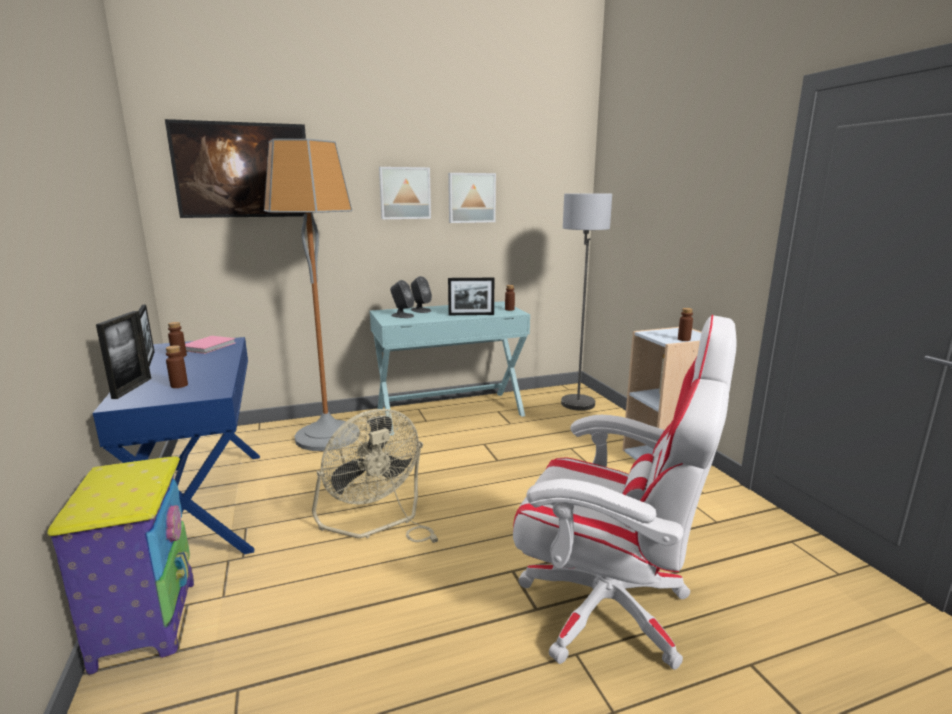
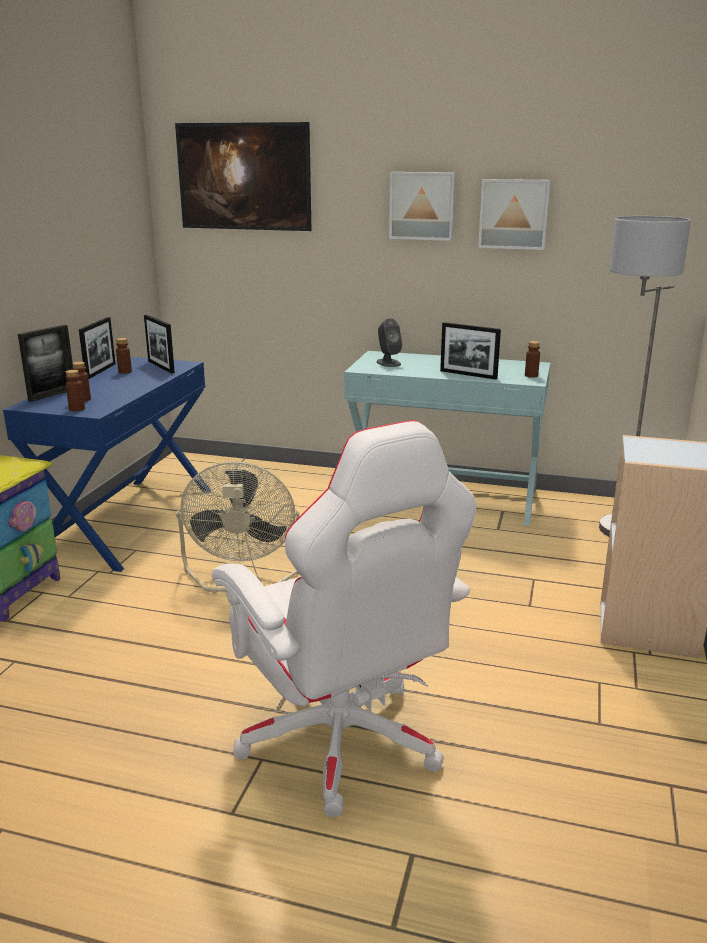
camera: 35 degrees right, 5 degrees up
pink book [185,336,235,354] -> picture frame [144,315,175,374]
floor lamp [264,139,360,451] -> none
grey speaker [411,276,432,313] -> none
brown bottle [678,308,693,341] -> brown bottle moved to [66,370,85,411]

